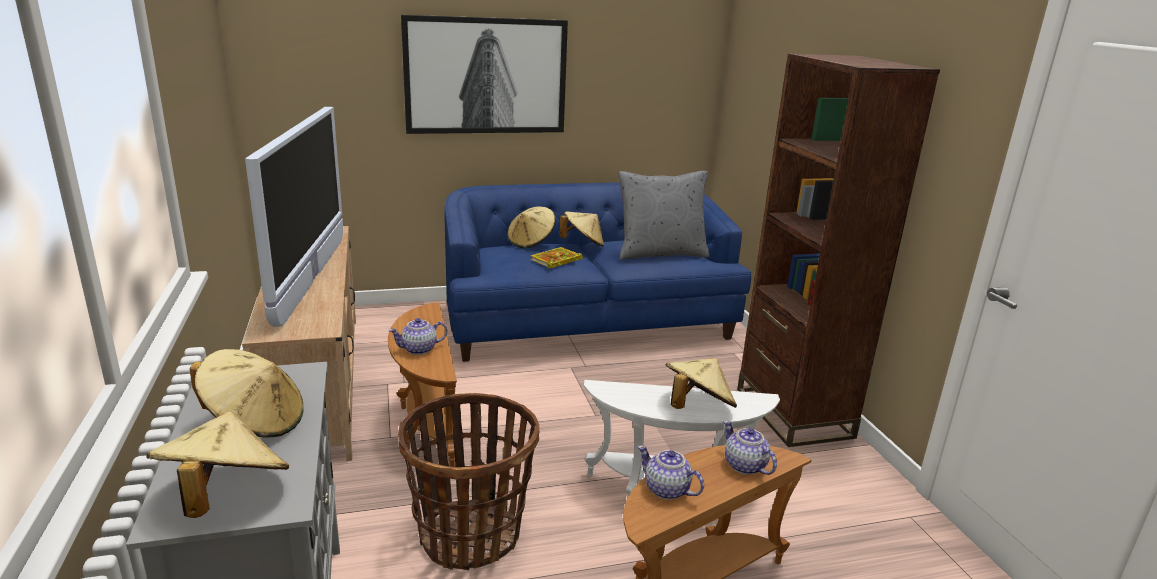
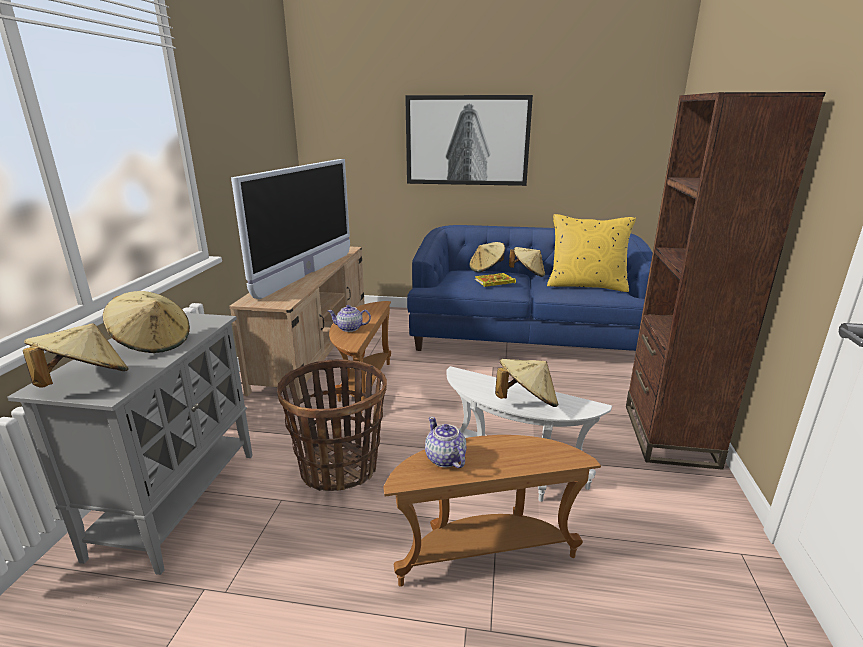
camera: 25 degrees right, 0 degrees up
grey pillow [618,171,709,259] -> yellow pillow [547,214,636,292]
teapot [723,420,777,475] -> none

